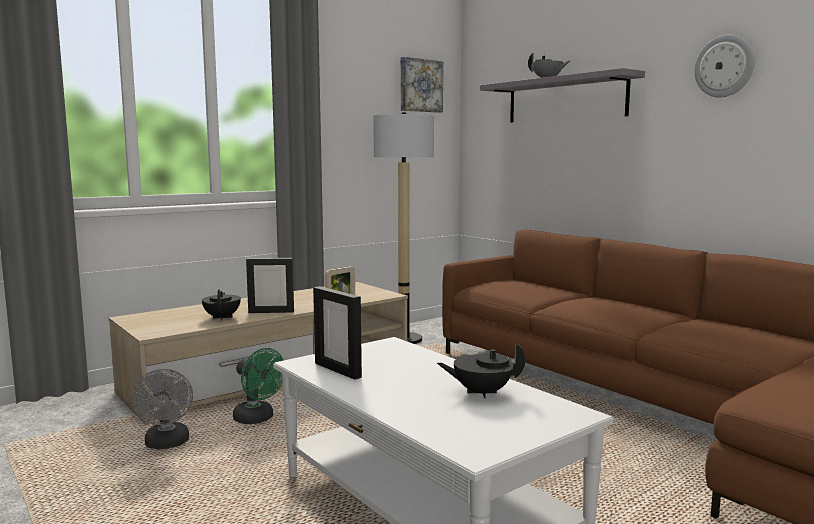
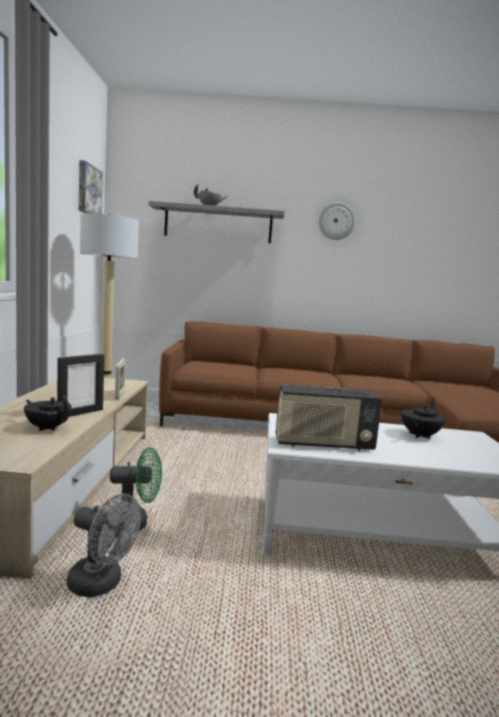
camera: 50 degrees left, 0 degrees up
picture frame [313,286,362,379] -> radio [275,384,382,451]

